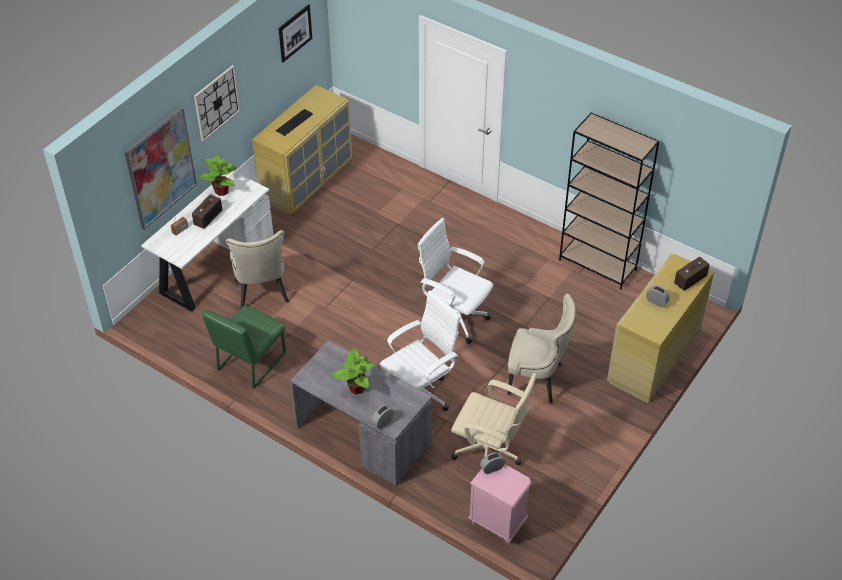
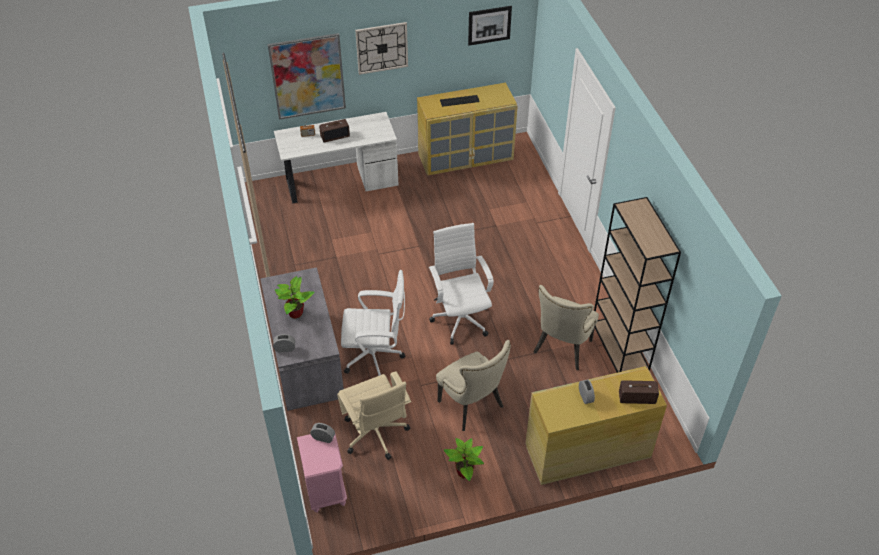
camera: 40 degrees right, 0 degrees up
potted plant [198,155,237,196] -> potted plant moved to [444,438,484,481]
green chair [202,306,286,389] -> none
beige chair [226,230,289,309] -> beige chair moved to [534,285,599,370]

